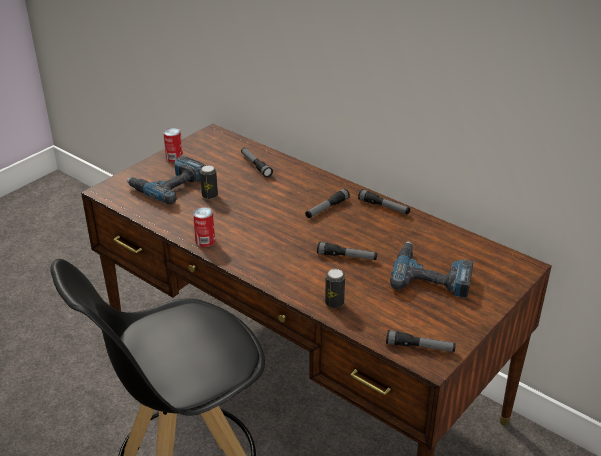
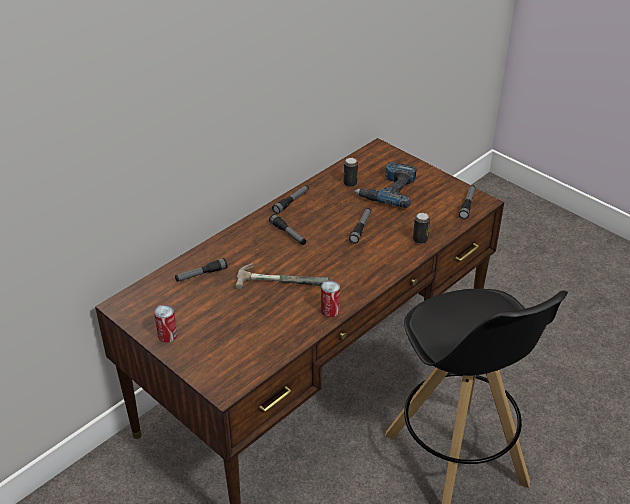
camera: 85 degrees left, 5 degrees up
power drill [126,156,206,204] -> none
can [200,165,218,199] -> can moved to [344,158,358,187]
none -> hammer [235,263,331,289]

